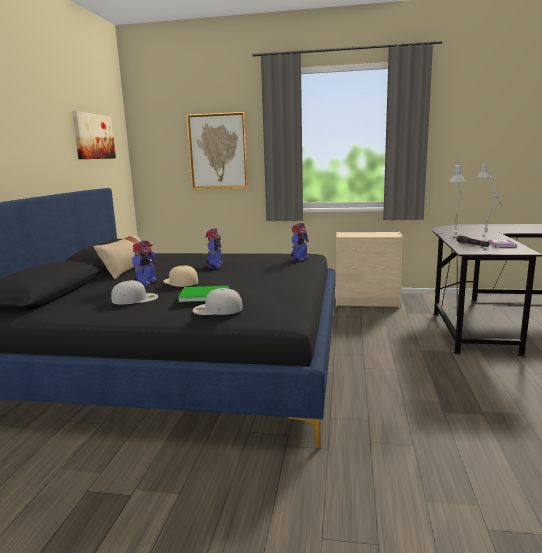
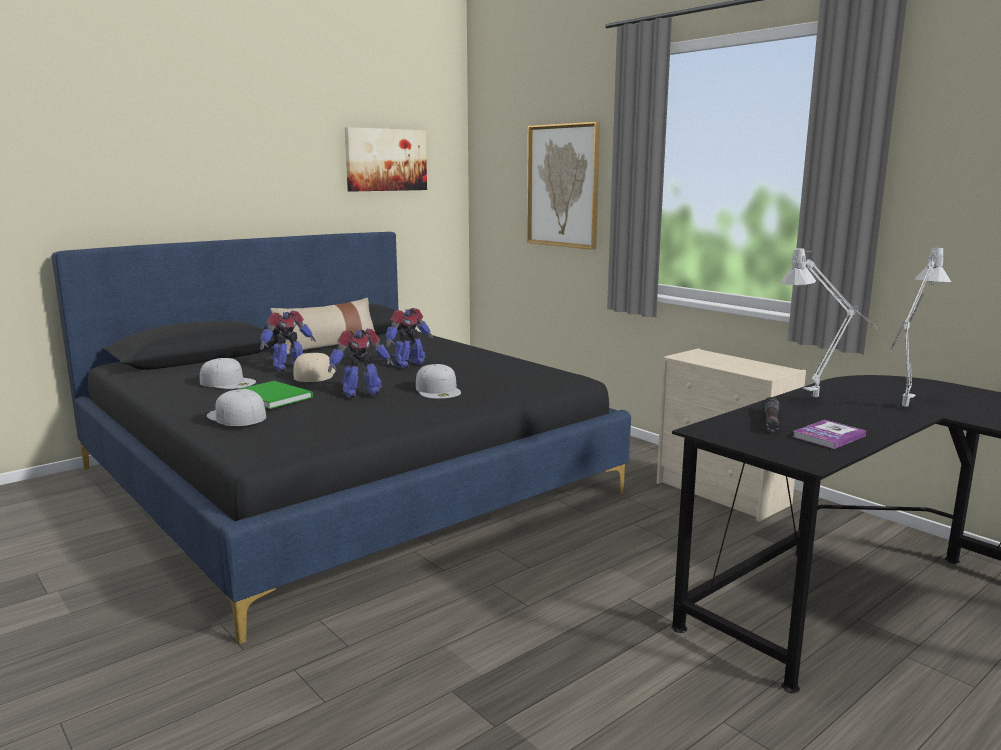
camera: 40 degrees right, 0 degrees up
toy robot [291,223,309,261] -> toy robot moved to [328,329,393,398]
none -> white cap [416,364,461,399]

